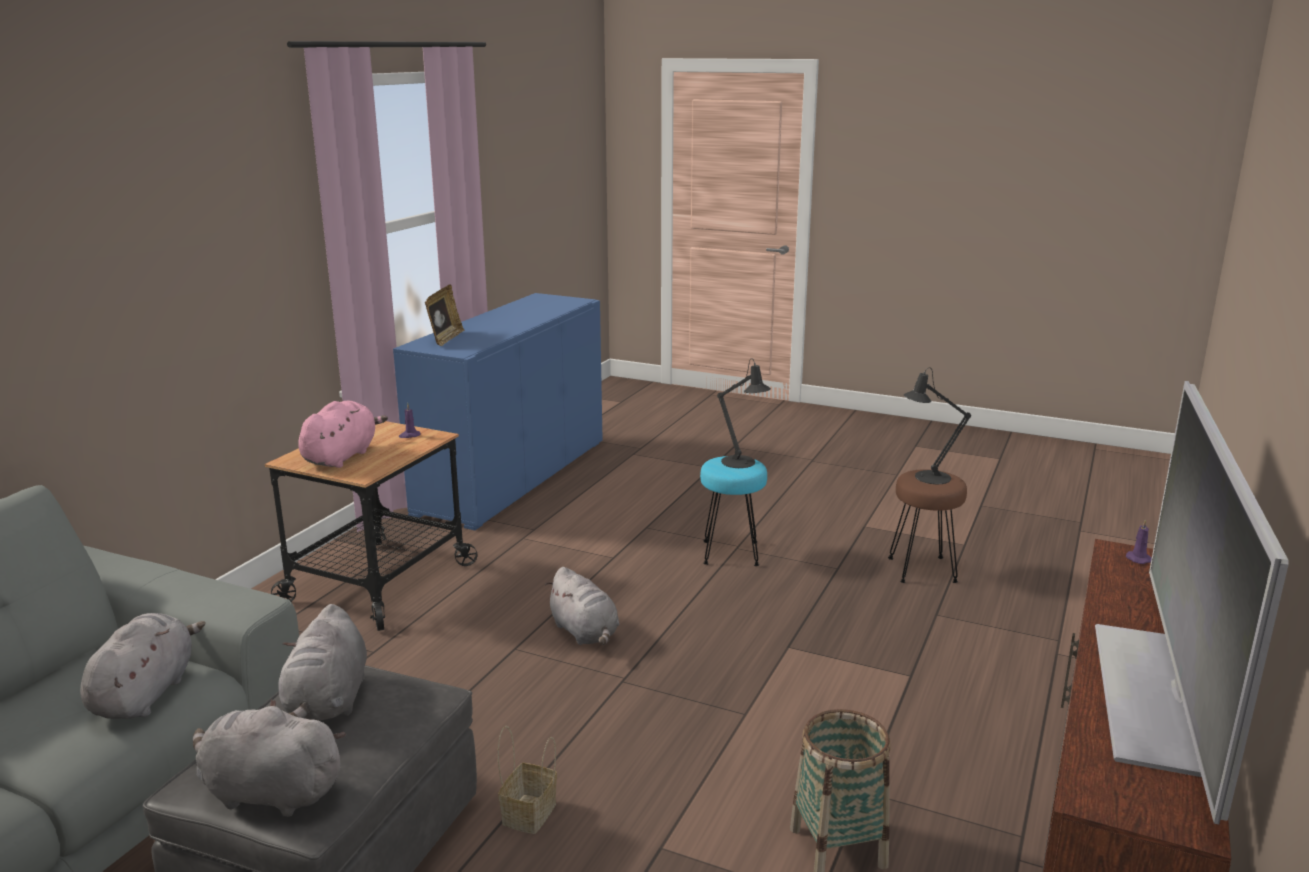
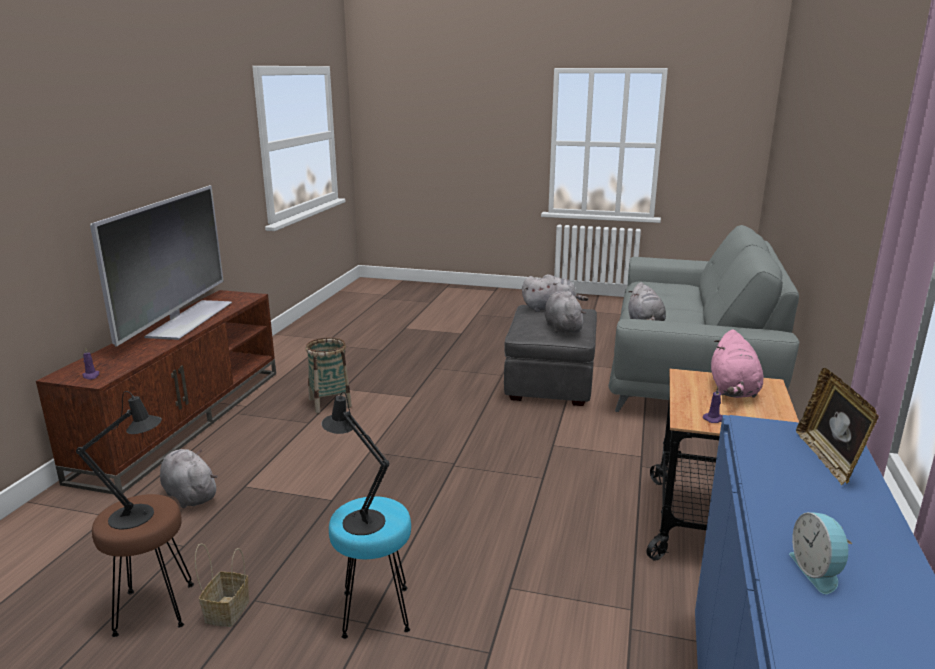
camera: 170 degrees right, 0 degrees up
basket [498,726,557,834] -> basket moved to [195,543,249,627]
grey plush toy [545,567,619,645] -> grey plush toy moved to [160,449,218,508]
none -> alarm clock [789,512,853,594]

